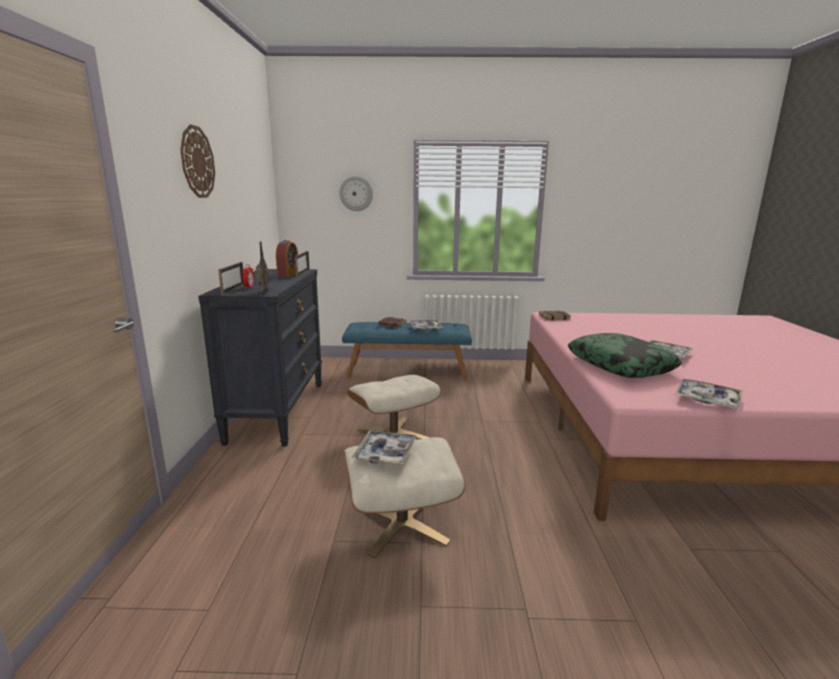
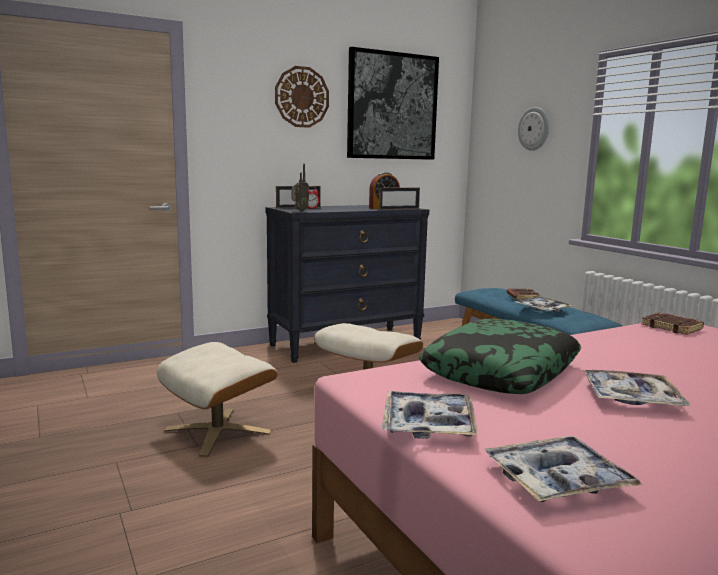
camera: 60 degrees right, 5 degrees down
tray [352,430,417,464] -> tray moved to [484,436,643,502]
none -> picture [347,47,439,160]

